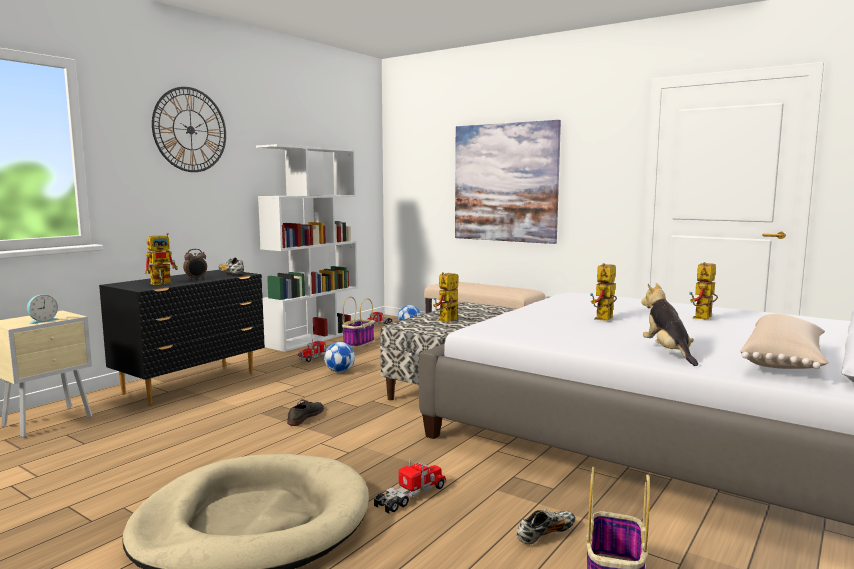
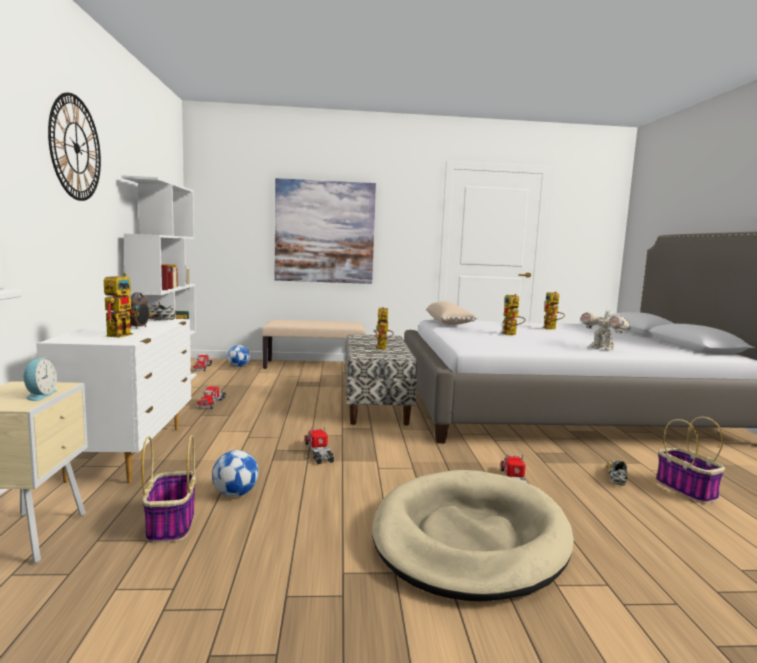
camera: 40 degrees left, 0 degrees up
black dresser [99,270,265,405] -> white dresser [36,319,191,483]
grey shoe [287,399,324,426] -> toy truck [304,426,334,464]
football [324,342,355,372] -> football moved to [212,450,259,497]
basket [342,296,375,348] -> basket moved to [141,435,196,543]
plush toy [641,283,698,366] -> toy robot [581,307,632,350]
beige pillow [740,314,829,369] -> beige pillow moved to [426,301,477,325]

